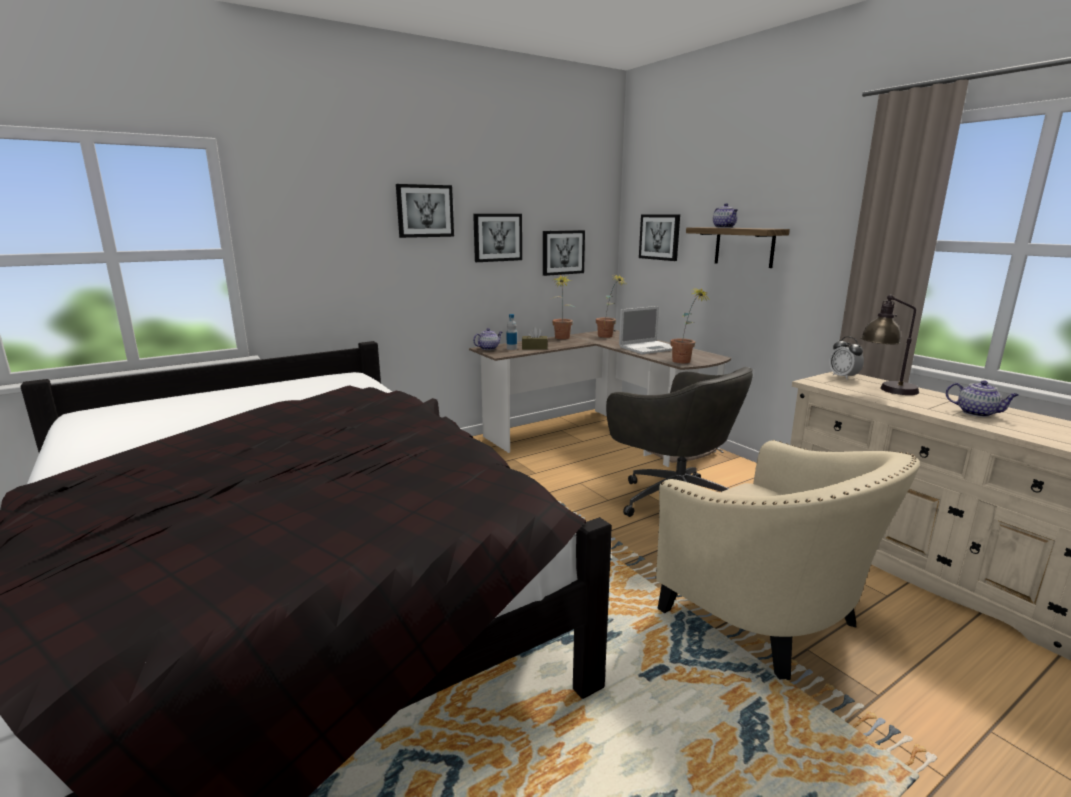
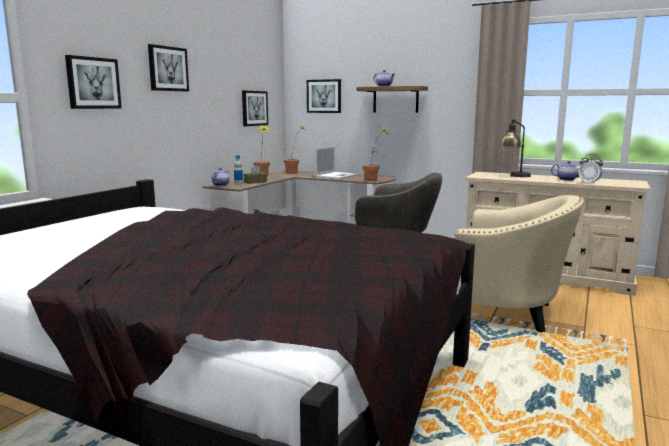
camera: 30 degrees left, 5 degrees down
picture [473,214,522,262] -> picture moved to [65,55,122,109]
alarm clock [829,337,864,380] -> alarm clock moved to [578,154,603,184]

